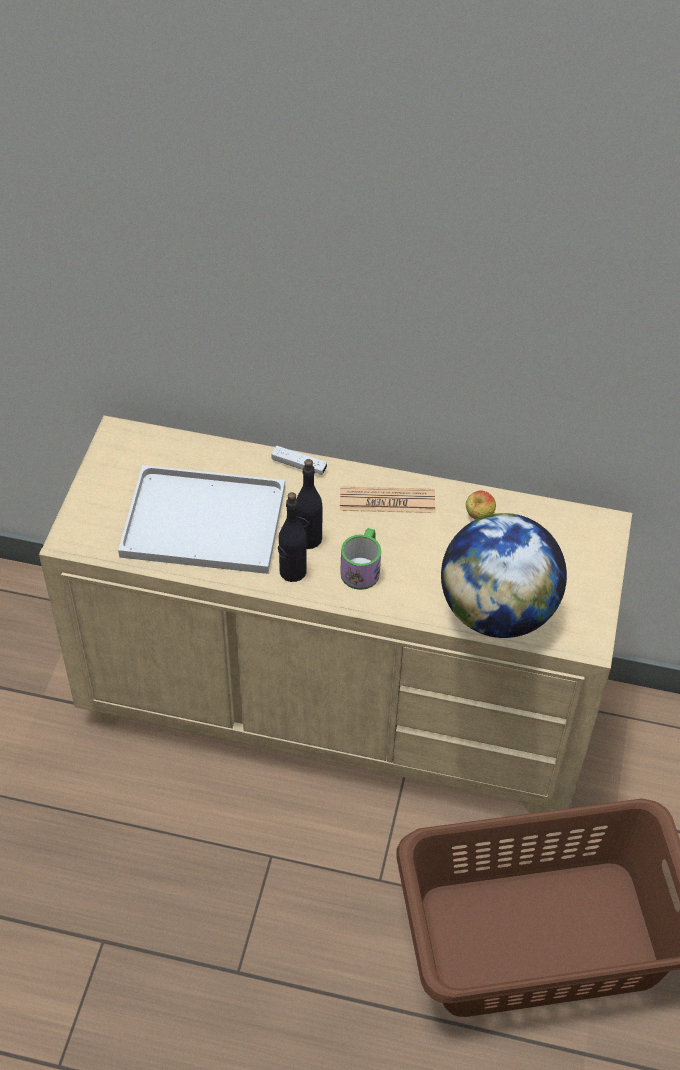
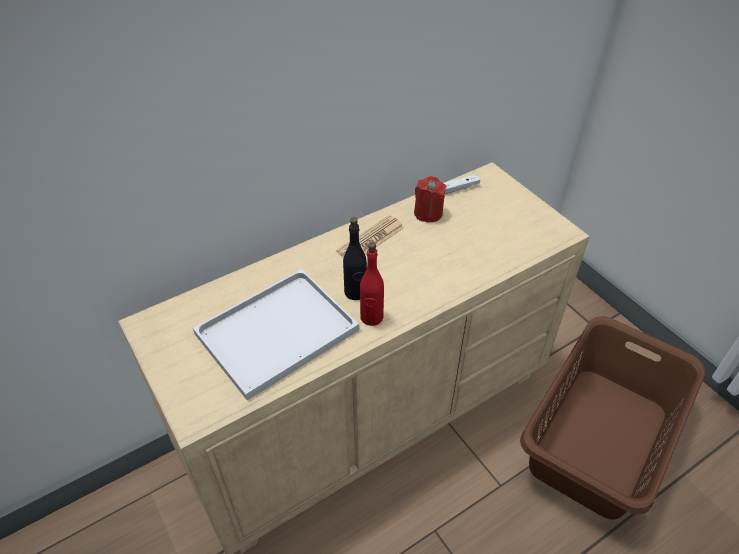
camera: 45 degrees left, 5 degrees down
white game controller [271,446,327,475] -> white game controller moved to [444,174,480,194]
black bottle [278,492,307,582] -> red bottle [360,242,384,326]
mug [340,528,381,590] -> none
globe [441,513,567,638] -> none
apple [466,490,496,520] -> red candle [414,176,446,222]

